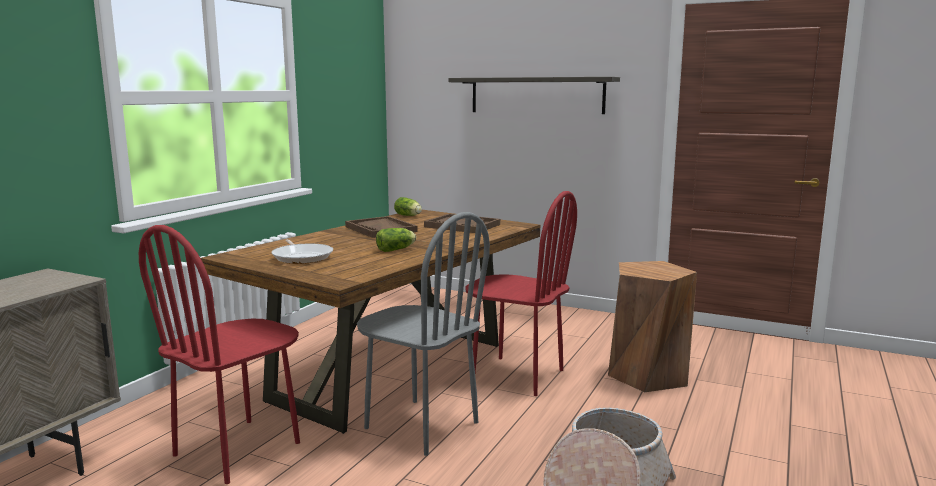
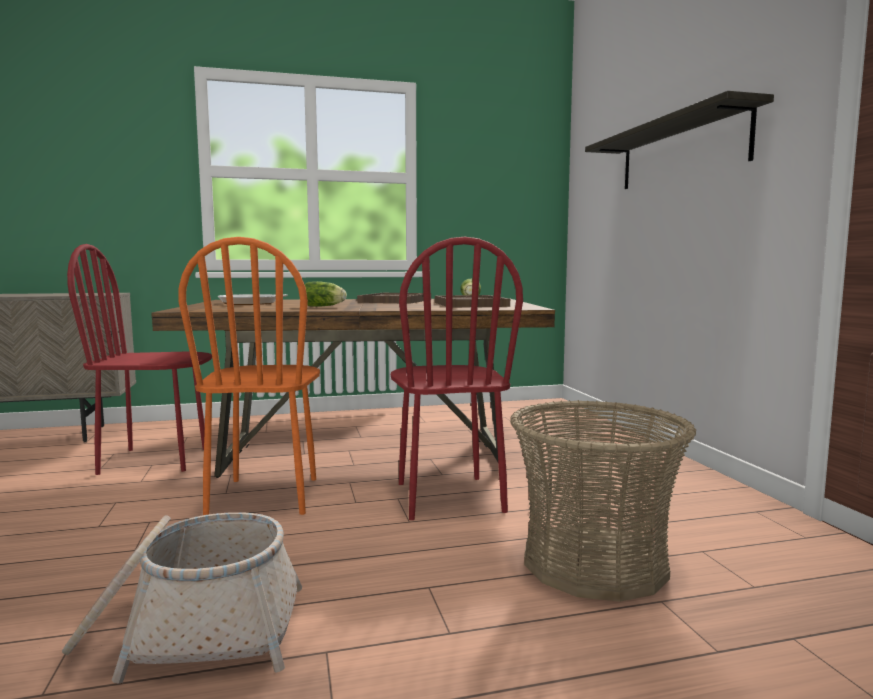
camera: 50 degrees right, 5 degrees down
grey chair [357,212,490,456] -> orange chair [178,237,320,515]
brown stool [608,261,697,392] -> basket [510,400,696,602]

